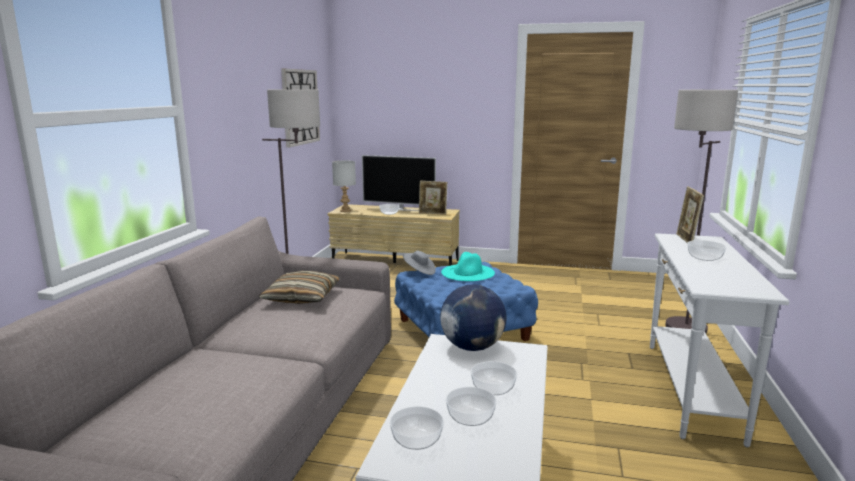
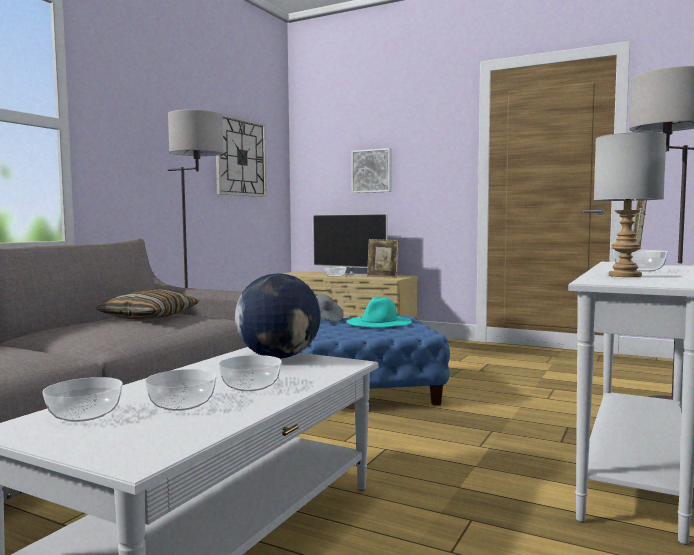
camera: 15 degrees right, 10 degrees down
grey table lamp [332,161,356,212] -> grey table lamp moved to [594,132,667,277]
none -> picture [351,148,392,193]

